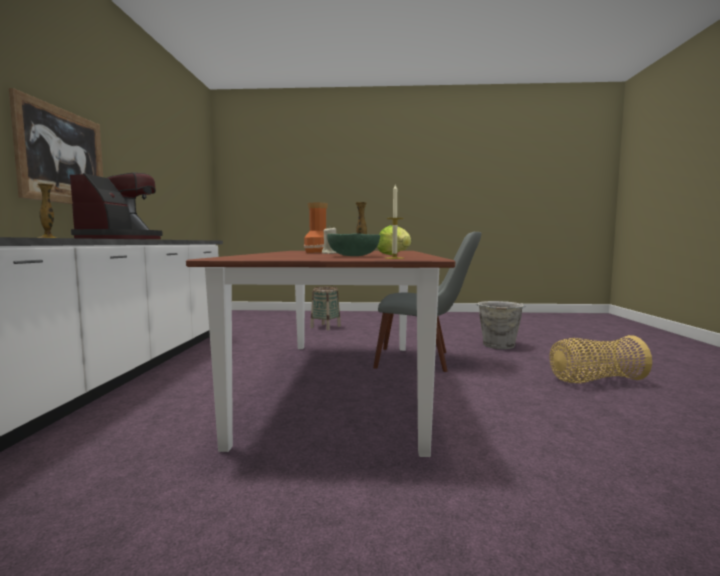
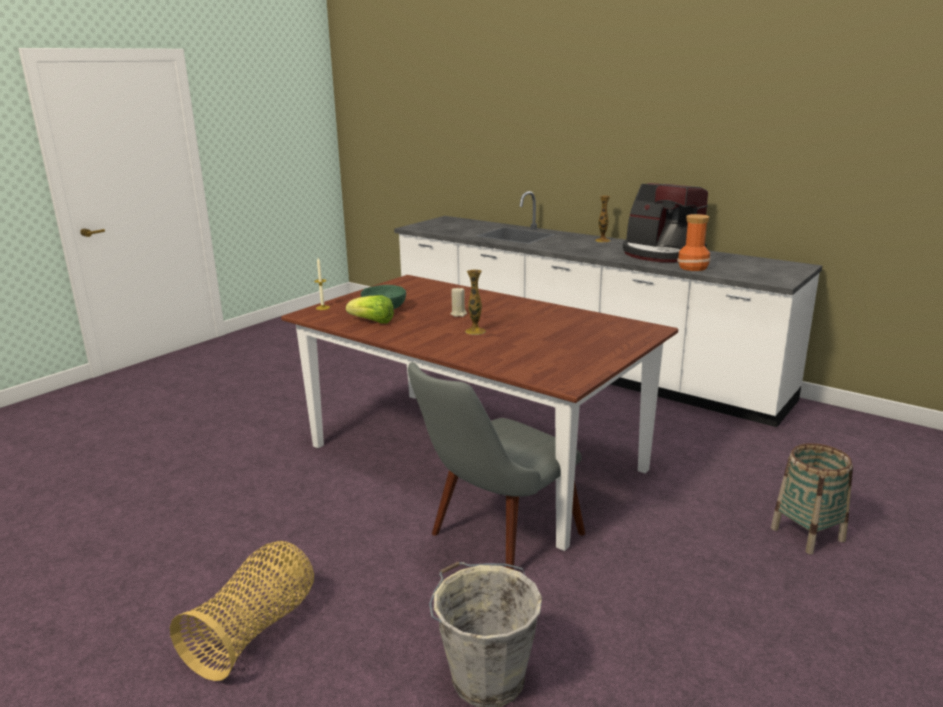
camera: 125 degrees right, 15 degrees up
picture [9,88,103,204] -> none
vase [304,203,328,253] -> vase moved to [677,214,711,271]

